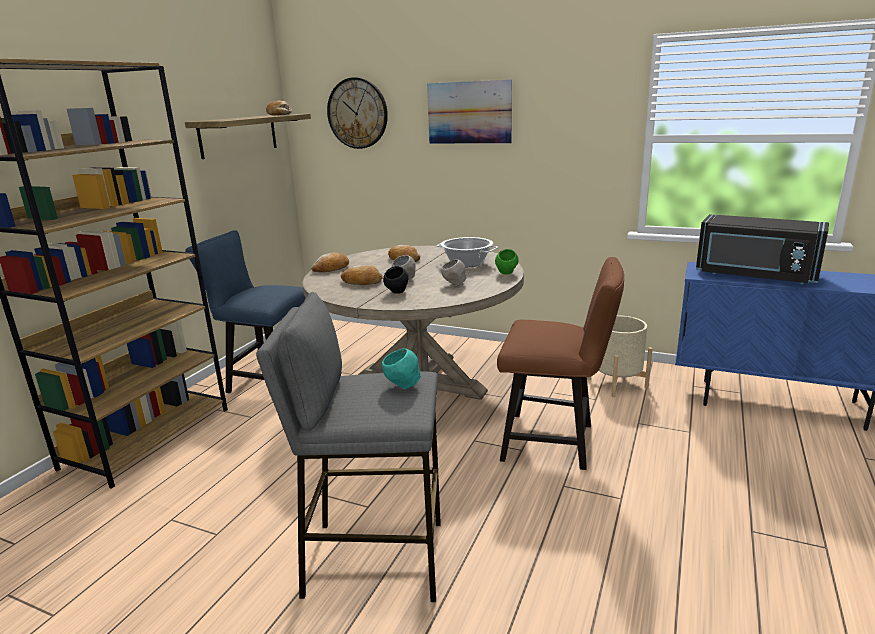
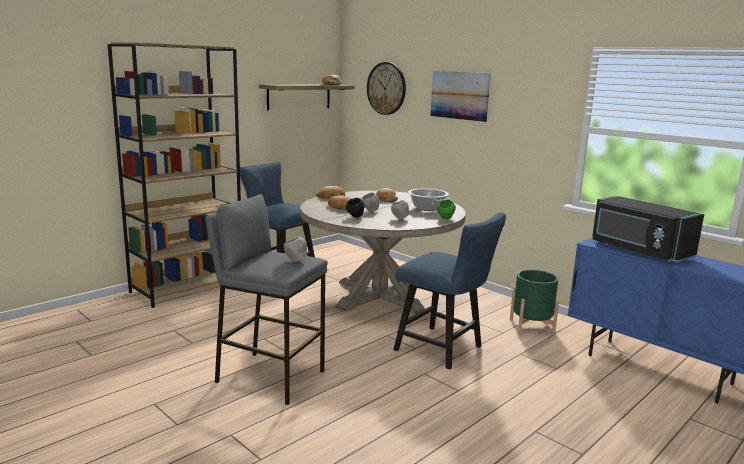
camera: 20 degrees right, 5 degrees down
turquoise bowl [382,348,422,389] -> grey bowl [284,236,307,262]
brown chair [497,257,624,470] -> blue chair [393,212,506,369]
beige planter [587,315,652,397] -> green planter [510,270,559,335]

